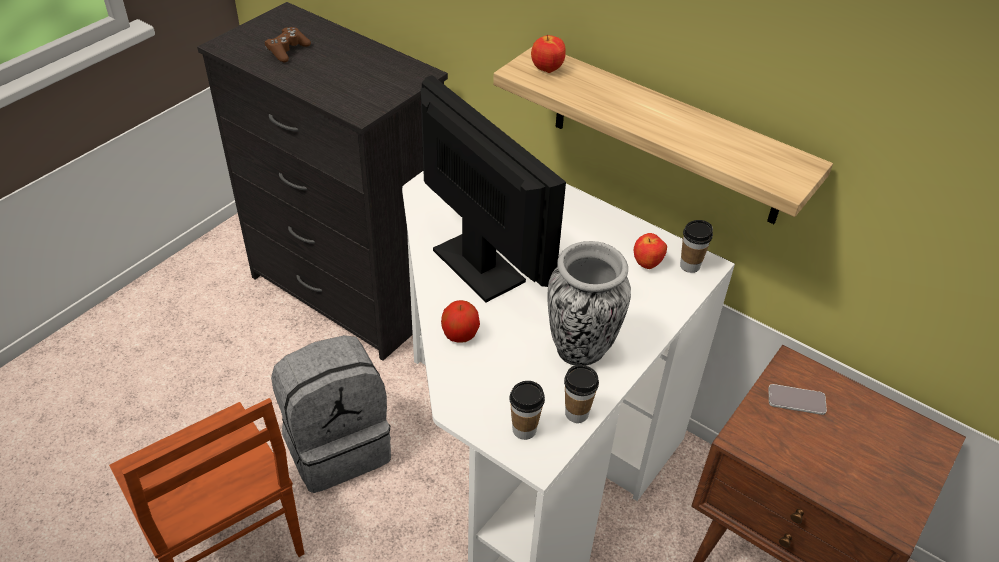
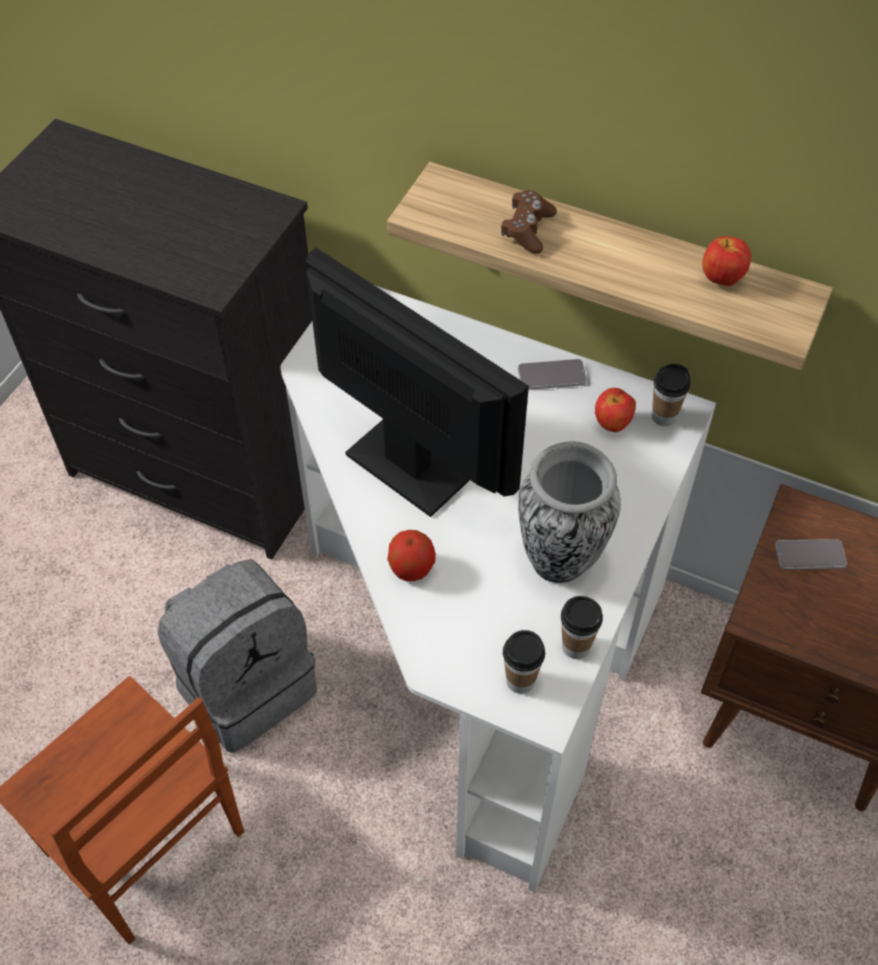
camera: 10 degrees left, 10 degrees up
brown game controller [265,27,311,62] -> brown game controller moved to [501,190,557,254]
apple [531,35,566,73] -> apple moved to [702,236,751,286]
none -> phone [518,359,587,390]

